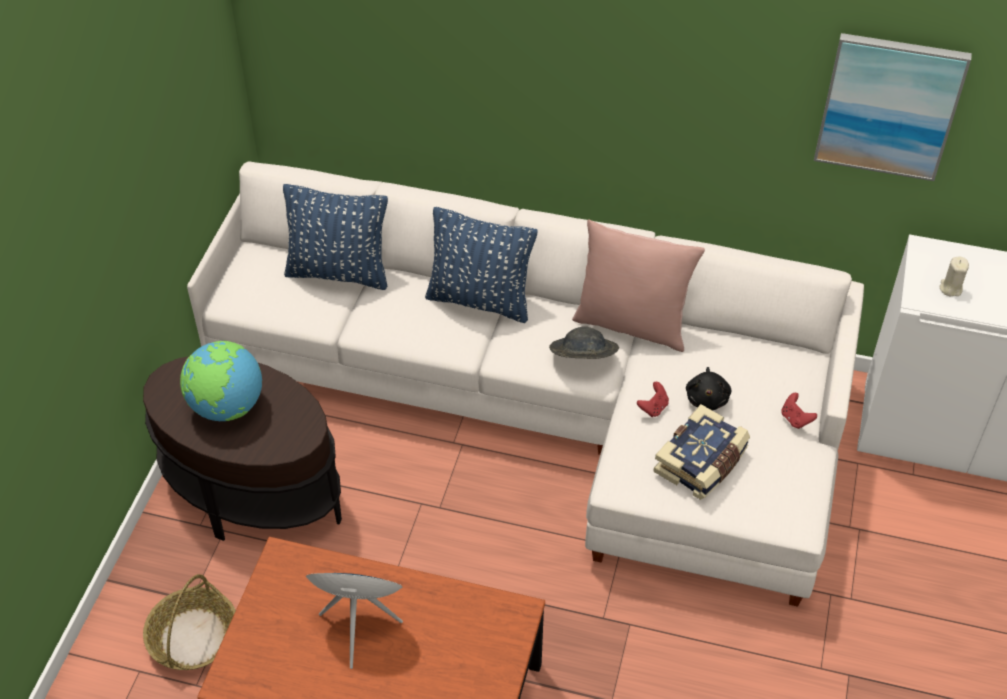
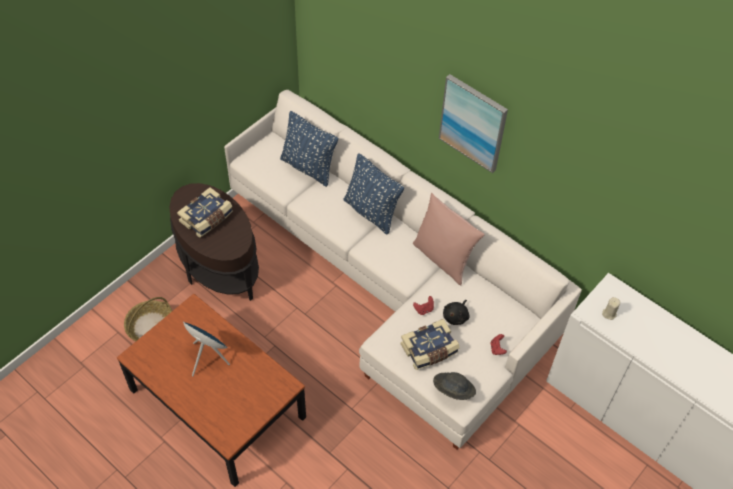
camera: 25 degrees right, 5 degrees up
globe [180,341,262,421] -> book [177,187,233,238]
grey hat [549,327,619,359] -> grey hat moved to [433,372,476,400]
picture [814,33,972,181] -> picture moved to [439,74,508,173]

